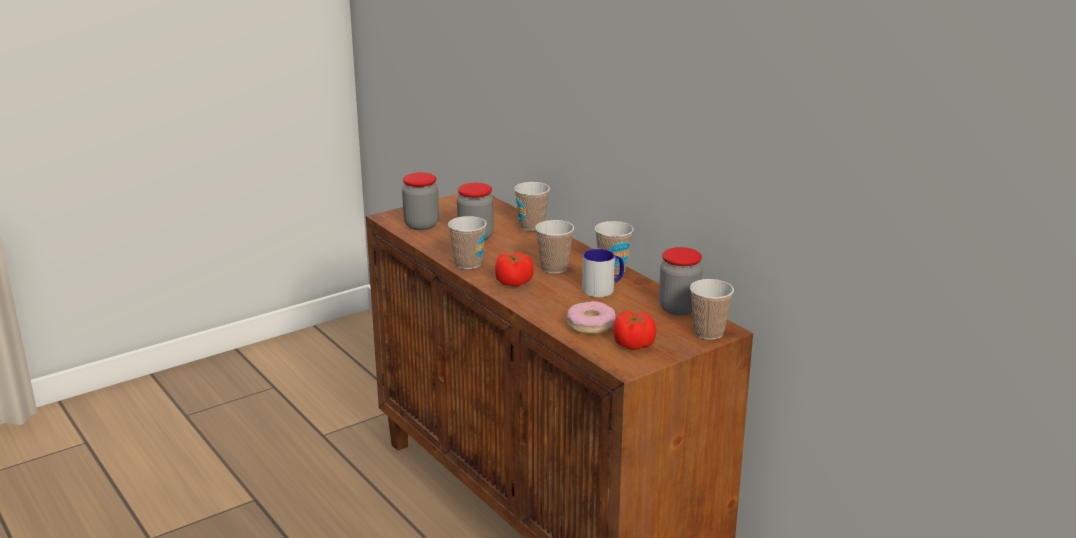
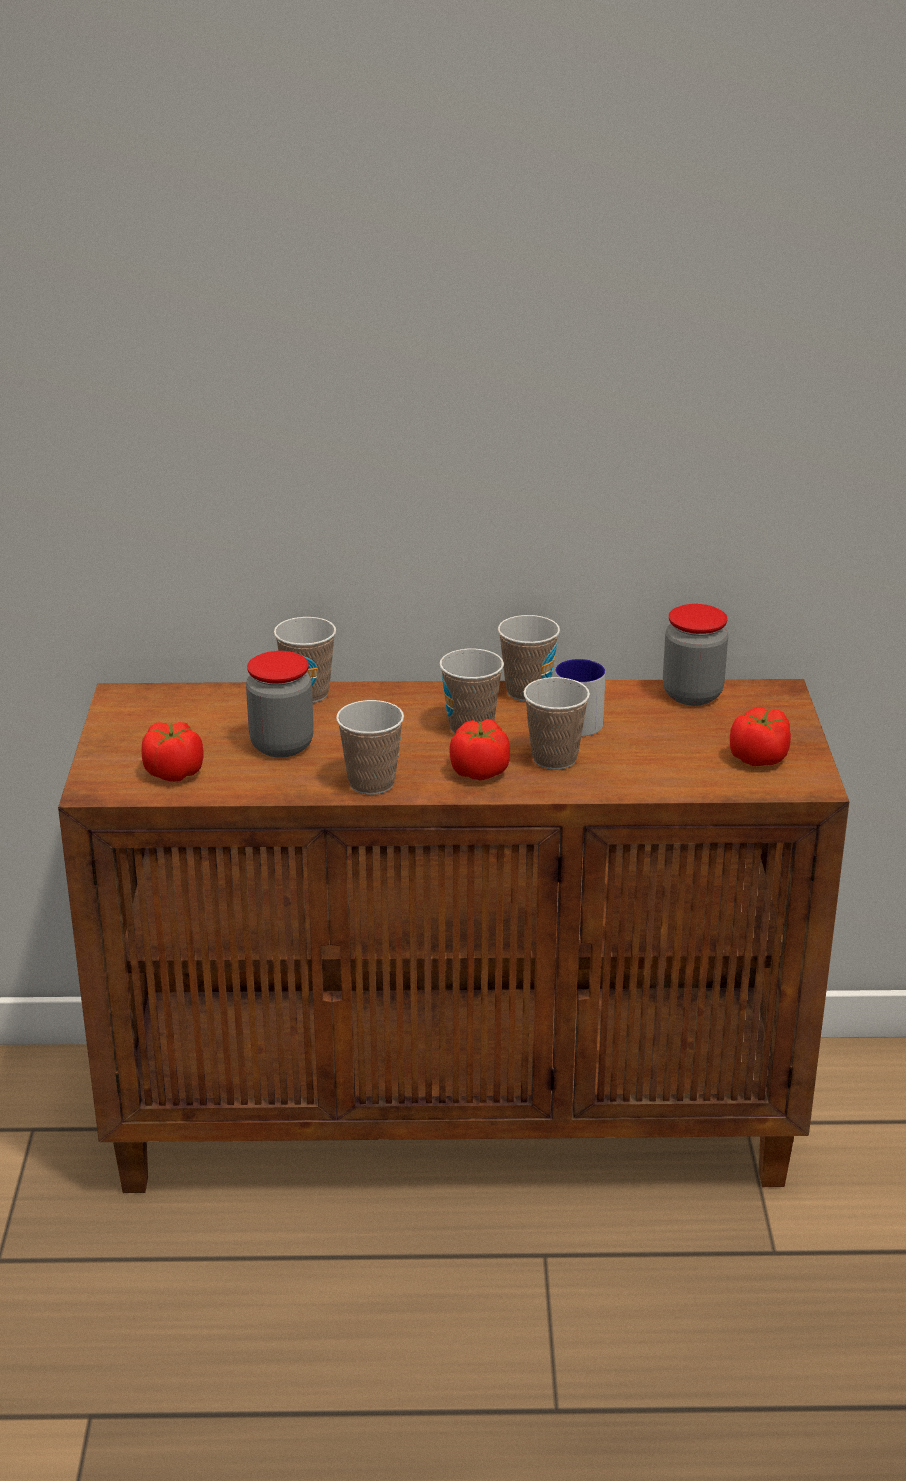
camera: 55 degrees left, 5 degrees up
jar [402,172,439,230] -> tomato [142,722,204,782]
donut [567,301,616,334] -> none
cup [690,279,734,340] -> cup moved to [523,677,590,770]

